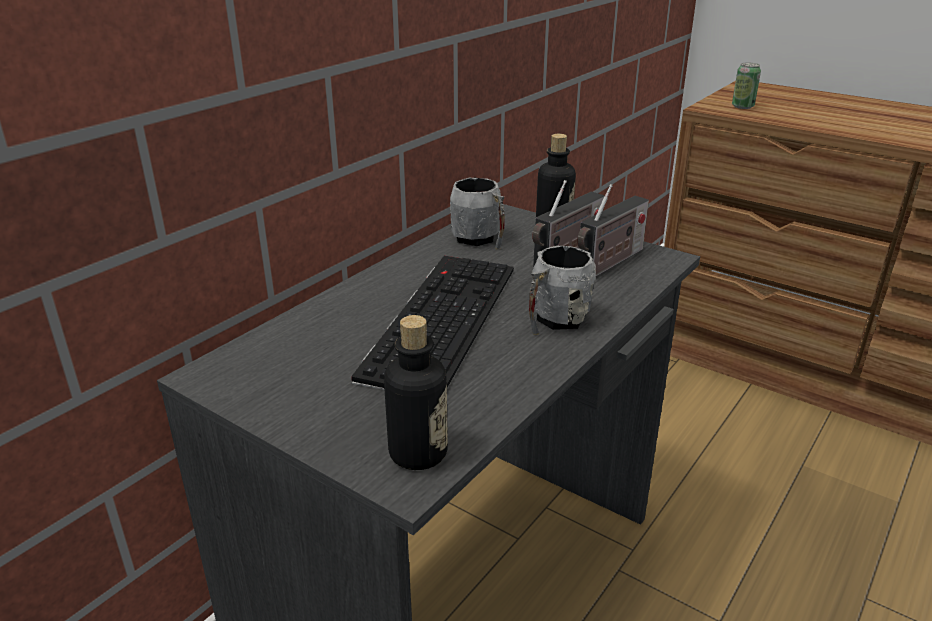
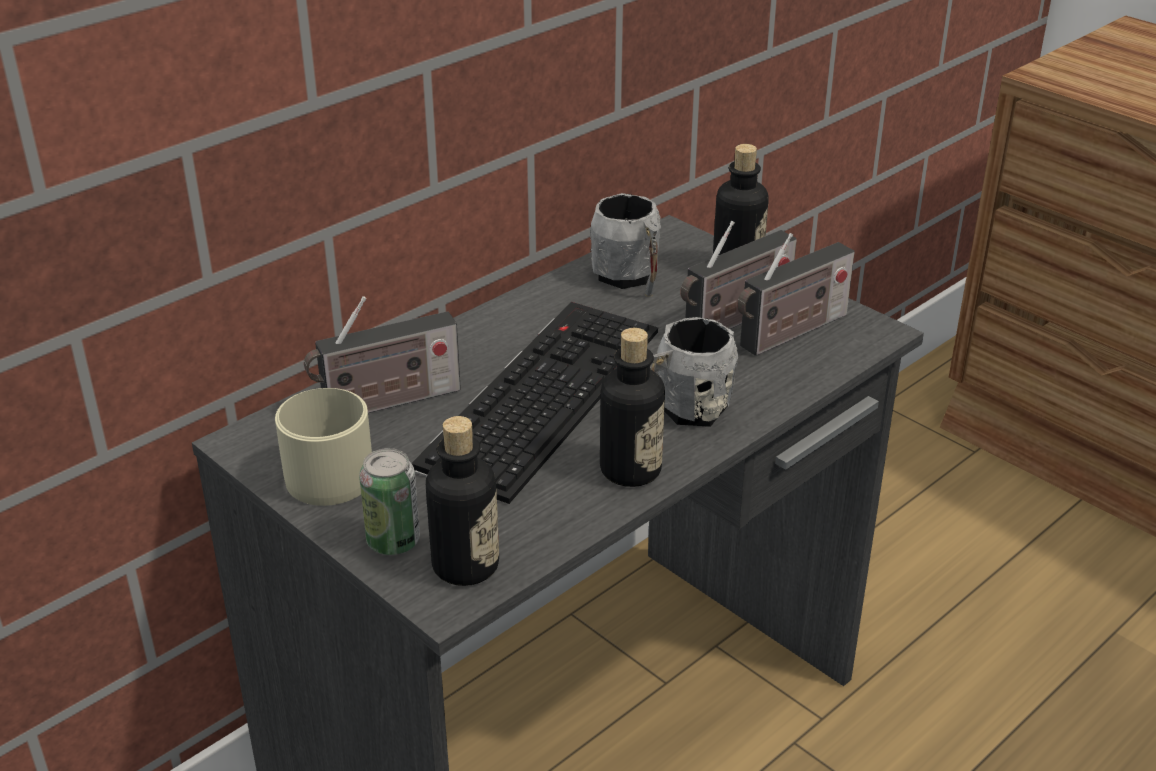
camera: 10 degrees right, 5 degrees up
can [732,62,761,109] -> can moved to [359,448,420,555]
none -> beige mug [275,388,372,506]
none -> radio [304,296,461,413]
none -> bottle [600,328,665,487]

